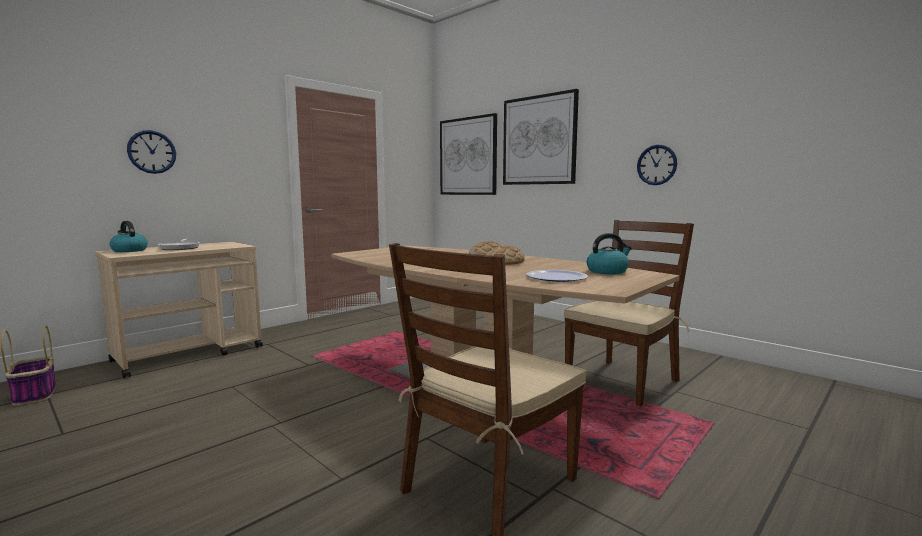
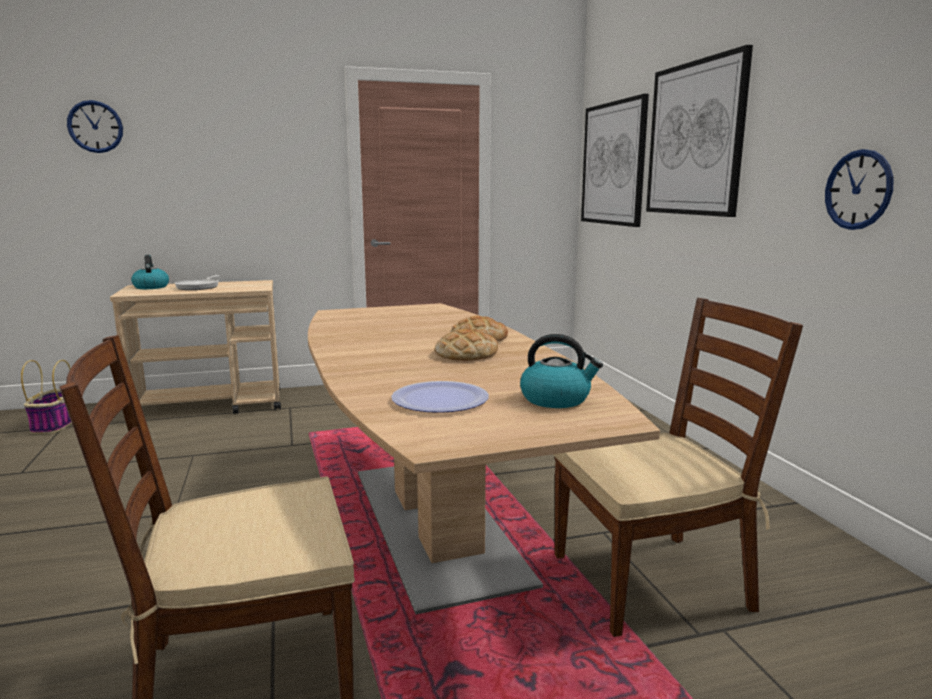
camera: 30 degrees right, 5 degrees up
wall clock [127,130,176,174] -> wall clock moved to [67,100,123,153]

